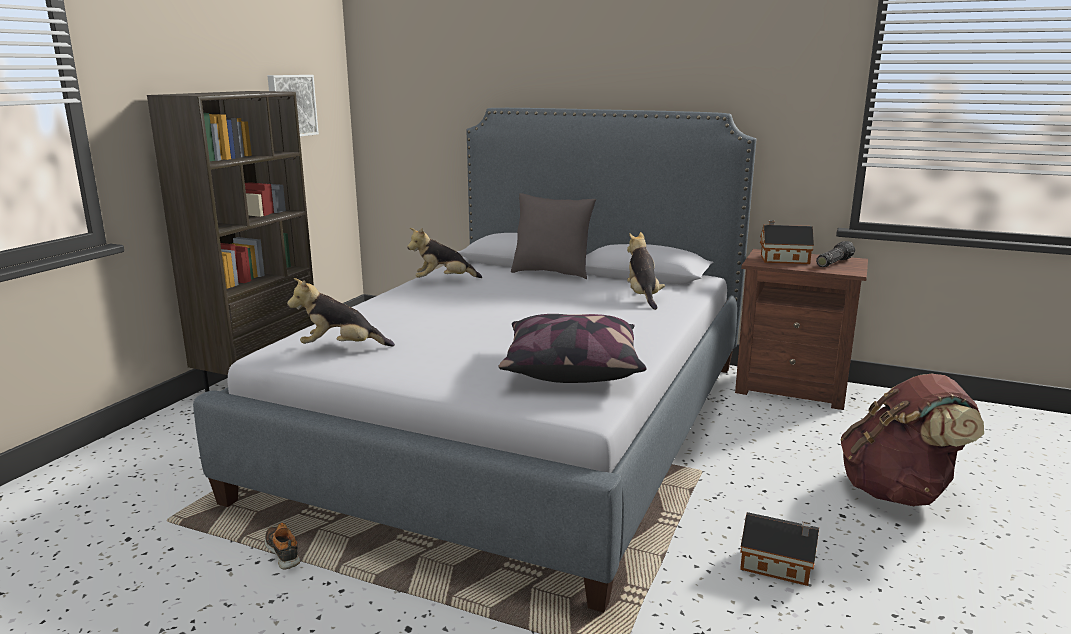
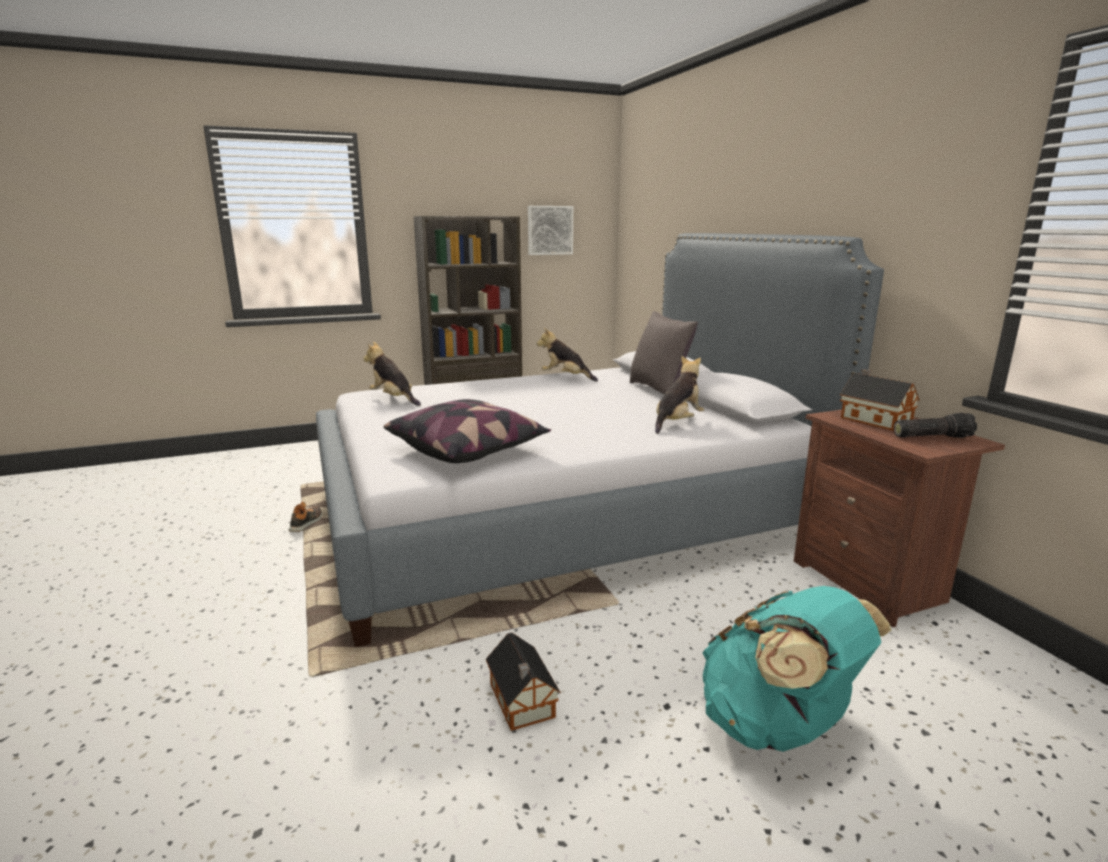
camera: 45 degrees right, 0 degrees up
brown backpack [840,374,984,506] -> turquoise backpack [702,586,891,752]

